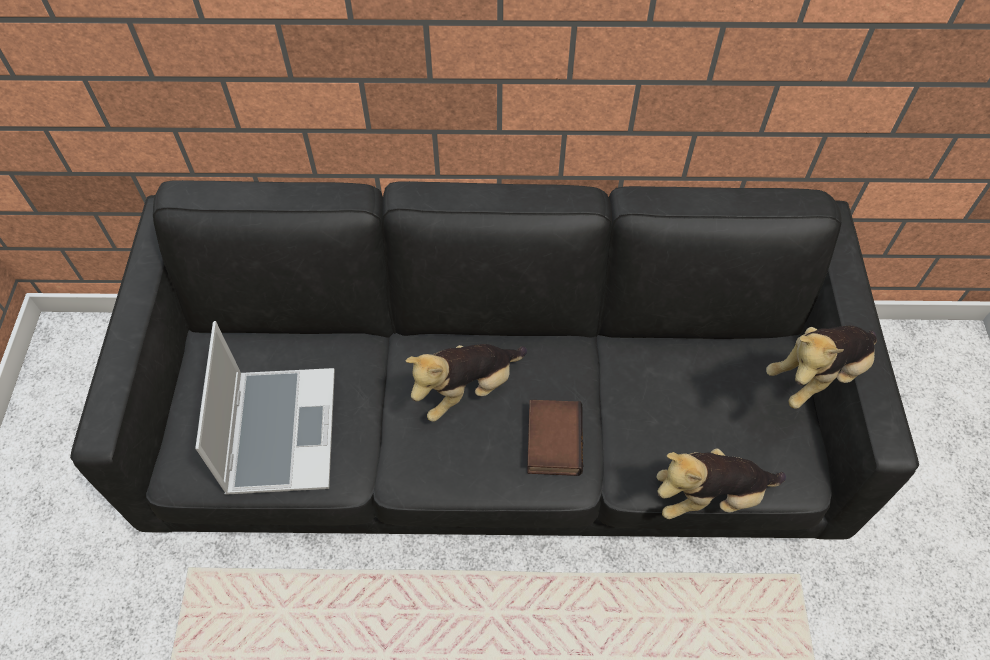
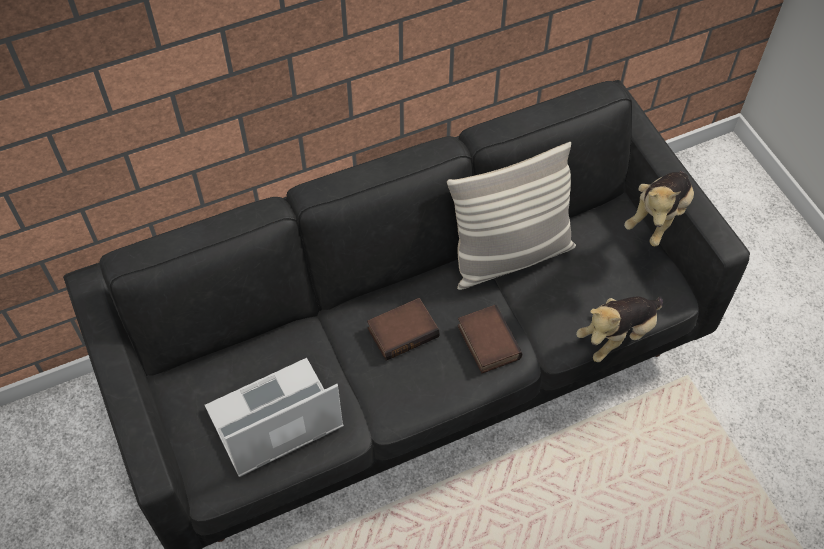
camera: 25 degrees left, 0 degrees up
laptop [195,321,335,495] -> laptop turned 90 degrees counterclockwise [205,358,344,477]
plush toy [406,344,527,421] -> book [367,298,440,361]
none -> pillow [447,142,576,290]

